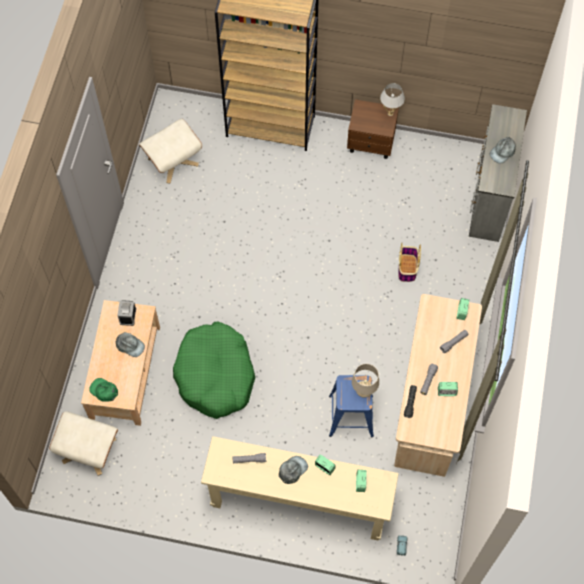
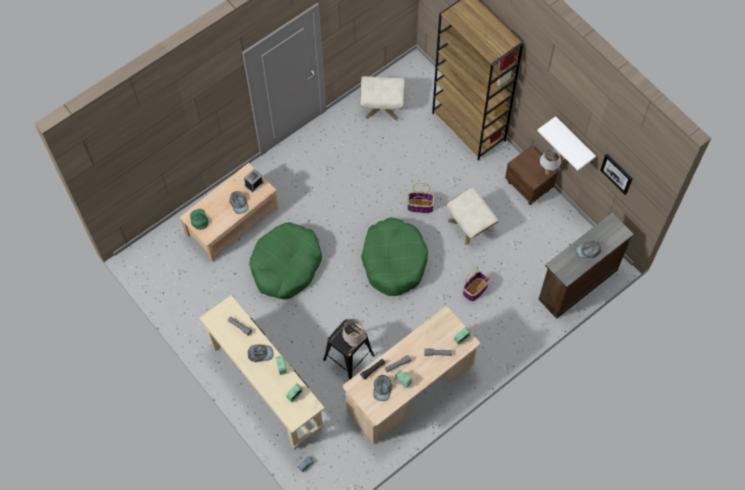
camera: 40 degrees right, 0 degrees up
beige ottoman [49,411,118,476] -> beige ottoman moved to [447,187,499,245]
blue stool [329,375,374,437] -> black stool [323,319,375,380]
grey dresser [469,104,527,242] -> brown dresser [539,213,634,319]
none -> green dog bed [361,217,428,296]
none -> grey cap [373,375,392,401]
none -> basket [407,183,434,213]
none -> white shelf [538,116,596,171]
none -> picture [600,154,633,195]

